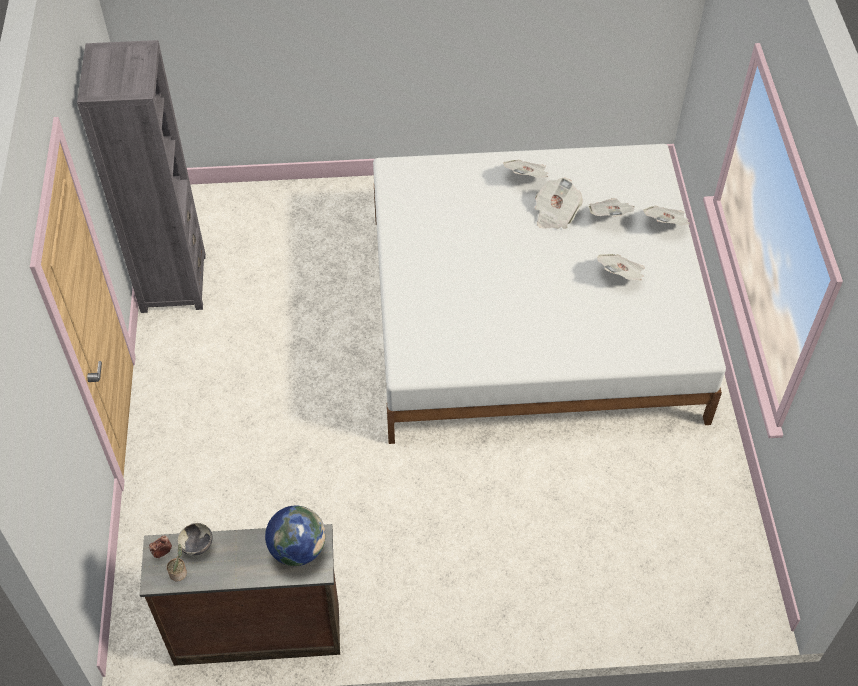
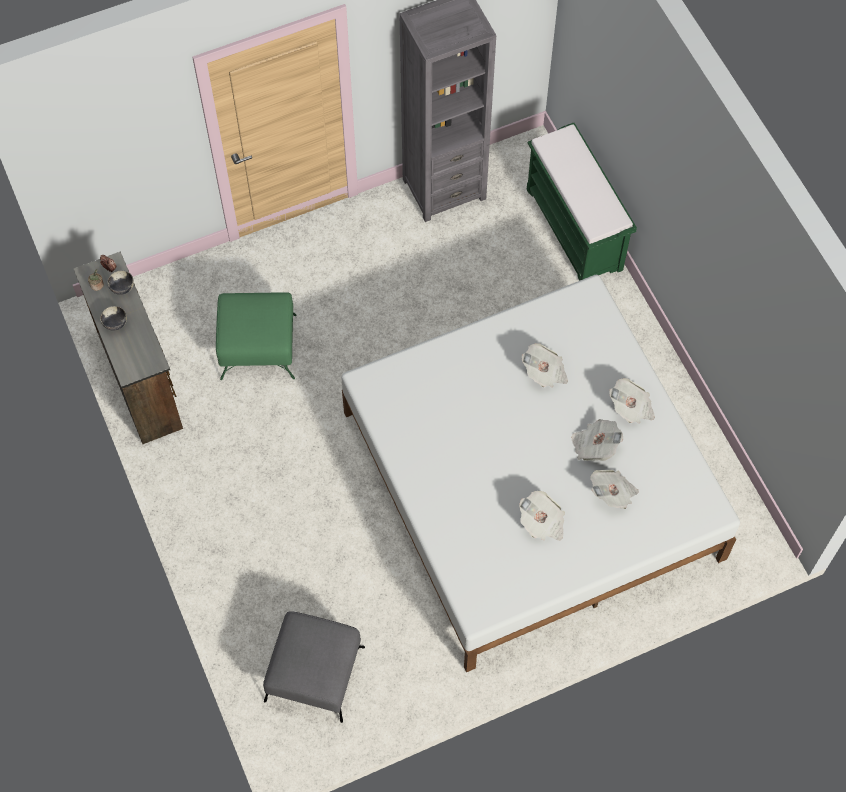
camera: 70 degrees right, 10 degrees up
globe [265,506,326,566] -> none
newspaper [643,205,690,226] -> newspaper moved to [522,343,568,387]
none -> bowl [100,306,127,331]
none -> green ottoman [216,292,296,380]
none -> grey ottoman [263,611,365,723]
none -> green bench [527,123,637,281]

